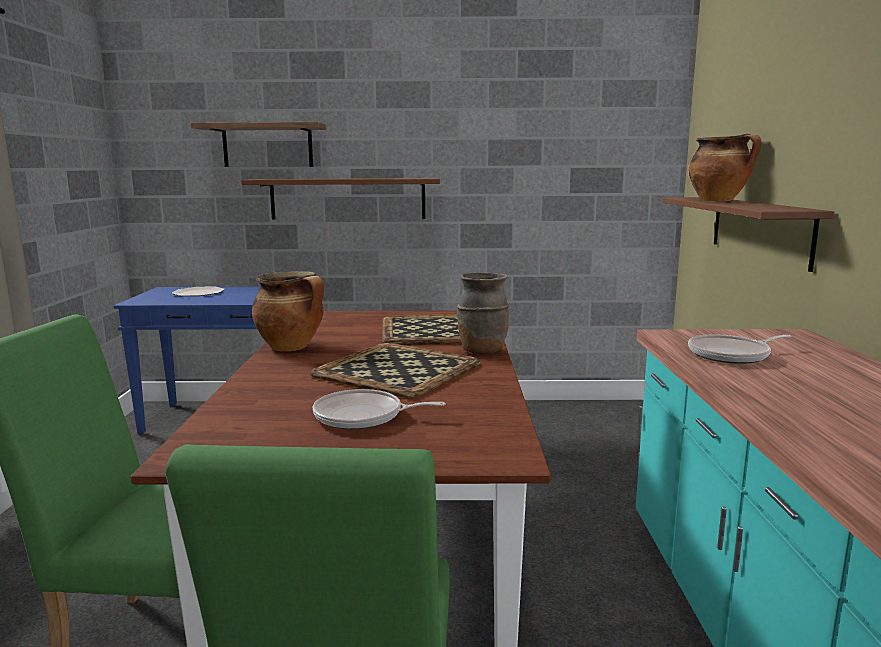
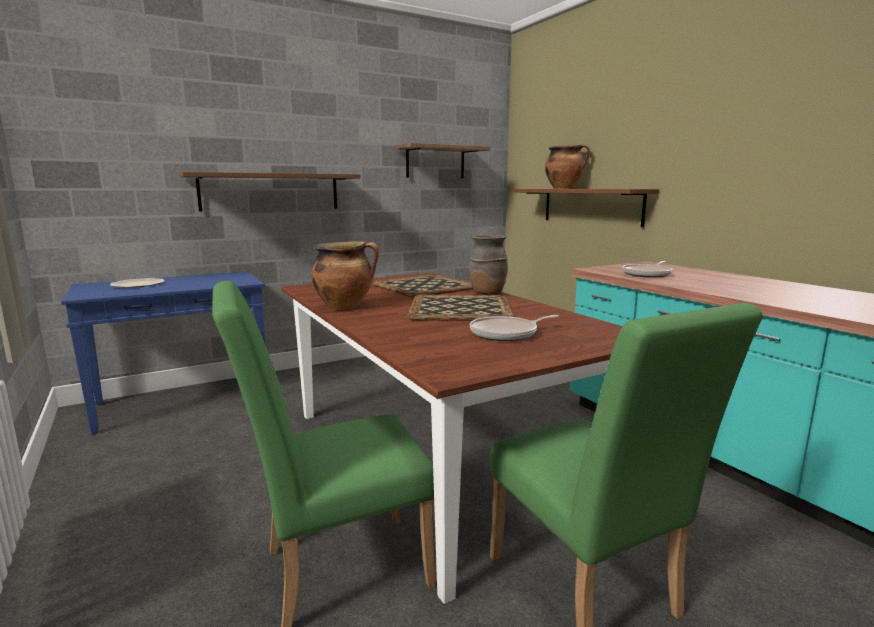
camera: 30 degrees left, 0 degrees up
shelf [191,122,327,167] -> shelf moved to [395,143,491,178]

